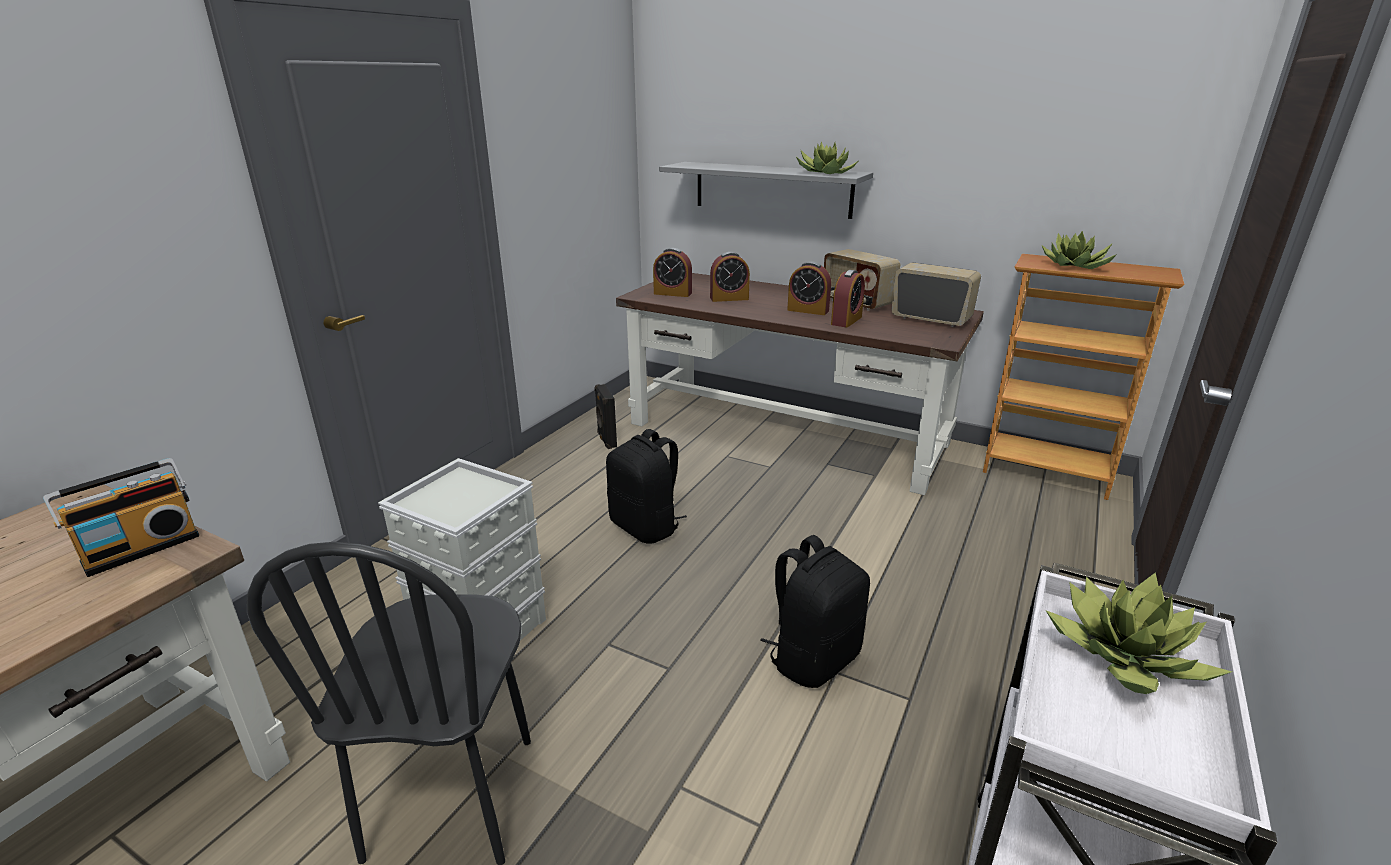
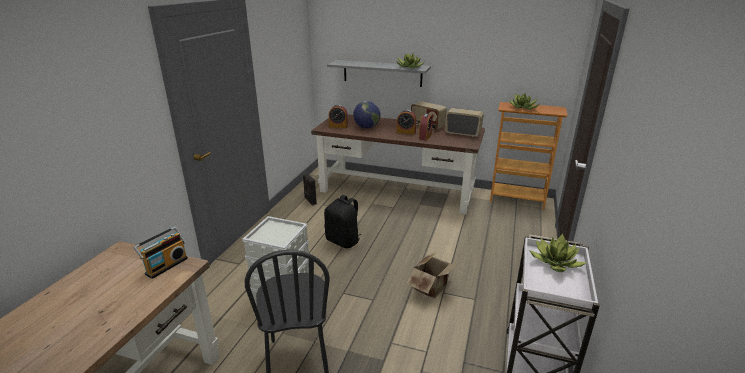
camera: 10 degrees left, 0 degrees up
alarm clock [710,252,750,302] -> globe [353,101,381,129]
black backpack [760,535,870,688] -> cardboard box [406,252,460,298]

